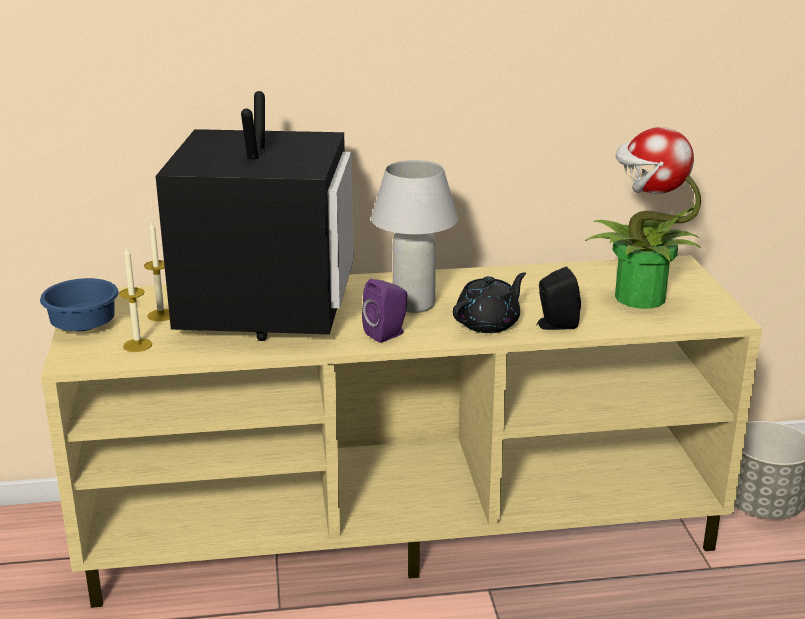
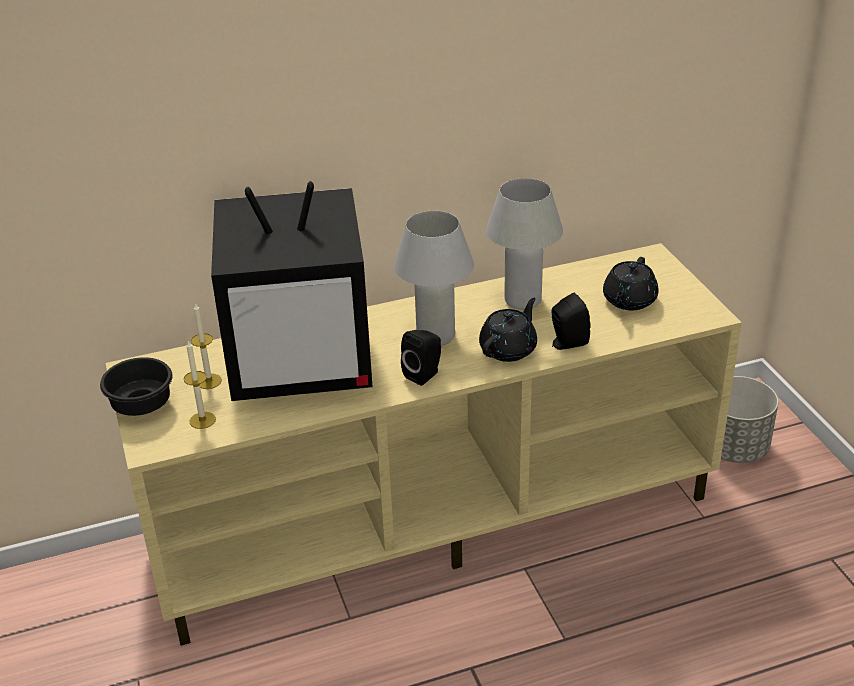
camera: 10 degrees left, 10 degrees up
blue bowl [40,278,119,331] -> black bowl [100,357,173,416]
television [156,91,354,341] -> television turned 90 degrees clockwise [211,181,373,401]
purple speaker [362,279,407,343] -> black speaker [401,330,441,386]
potted plant [585,127,701,309] -> black teapot [603,257,659,310]
none -> white table lamp [486,178,563,310]

